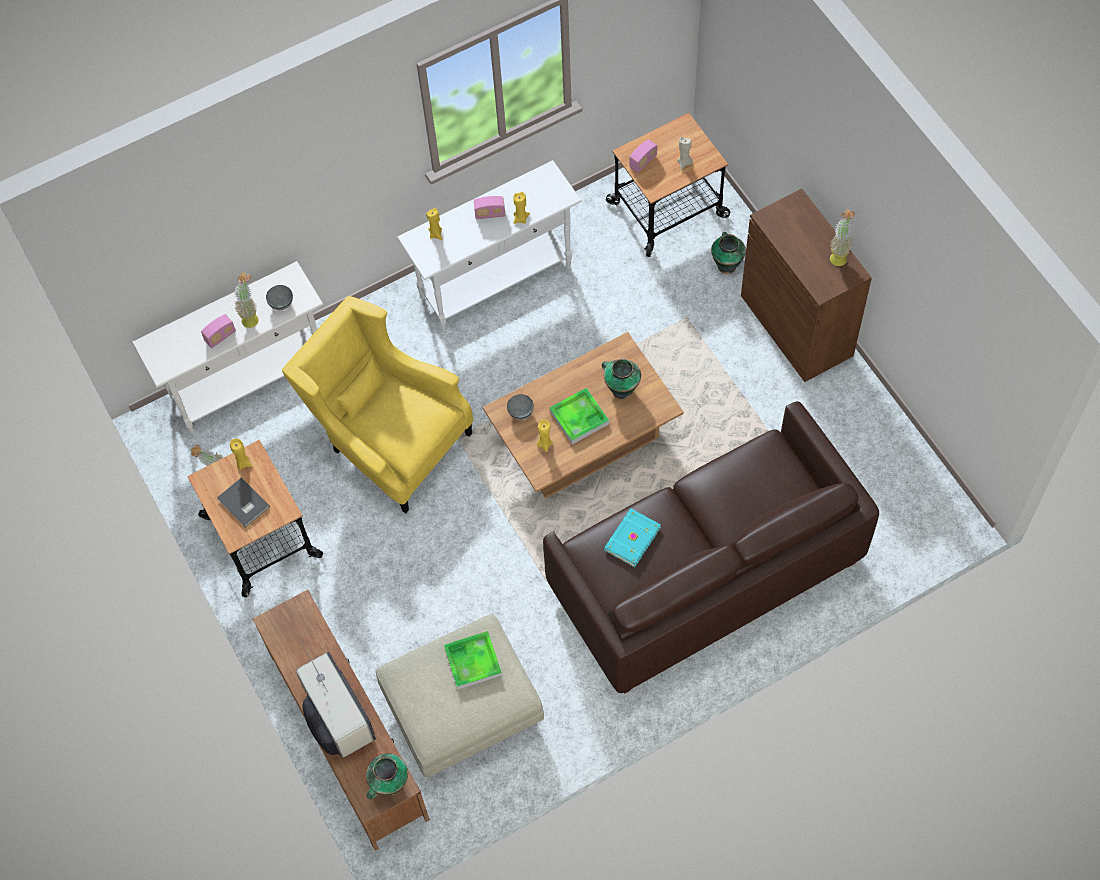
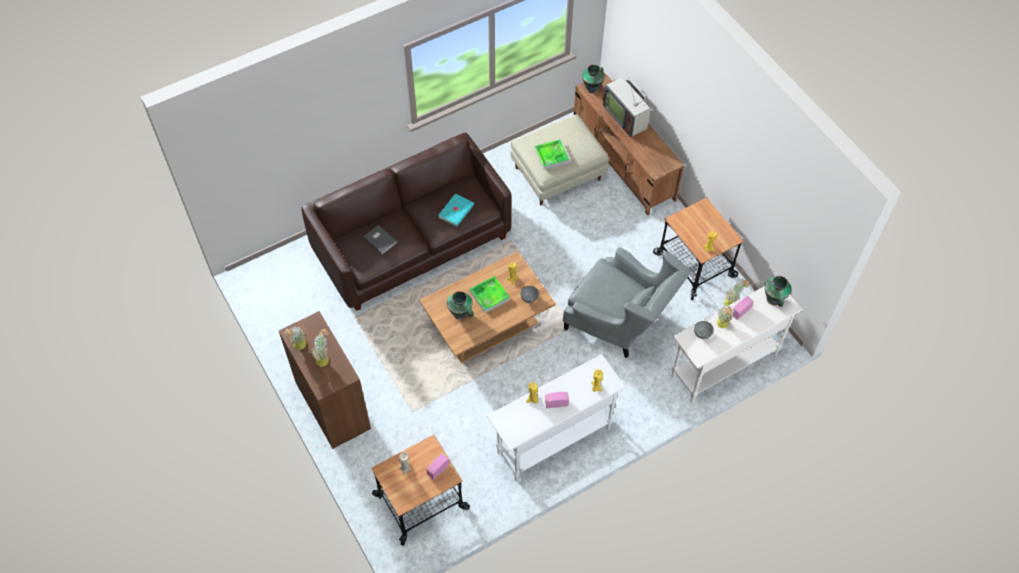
camera: 175 degrees right, 5 degrees down
grey book [217,478,270,527] -> grey book moved to [363,225,397,255]
yellow armchair [282,296,473,513] -> grey armchair [563,247,691,358]
vase [711,232,746,274] -> vase moved to [765,276,791,307]
none -> potted plant [312,328,329,367]

